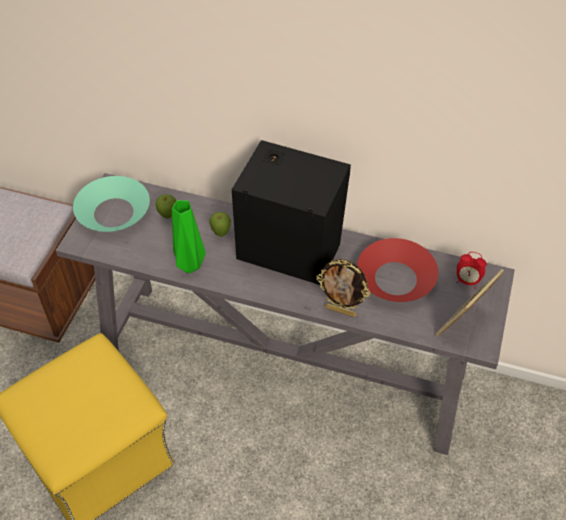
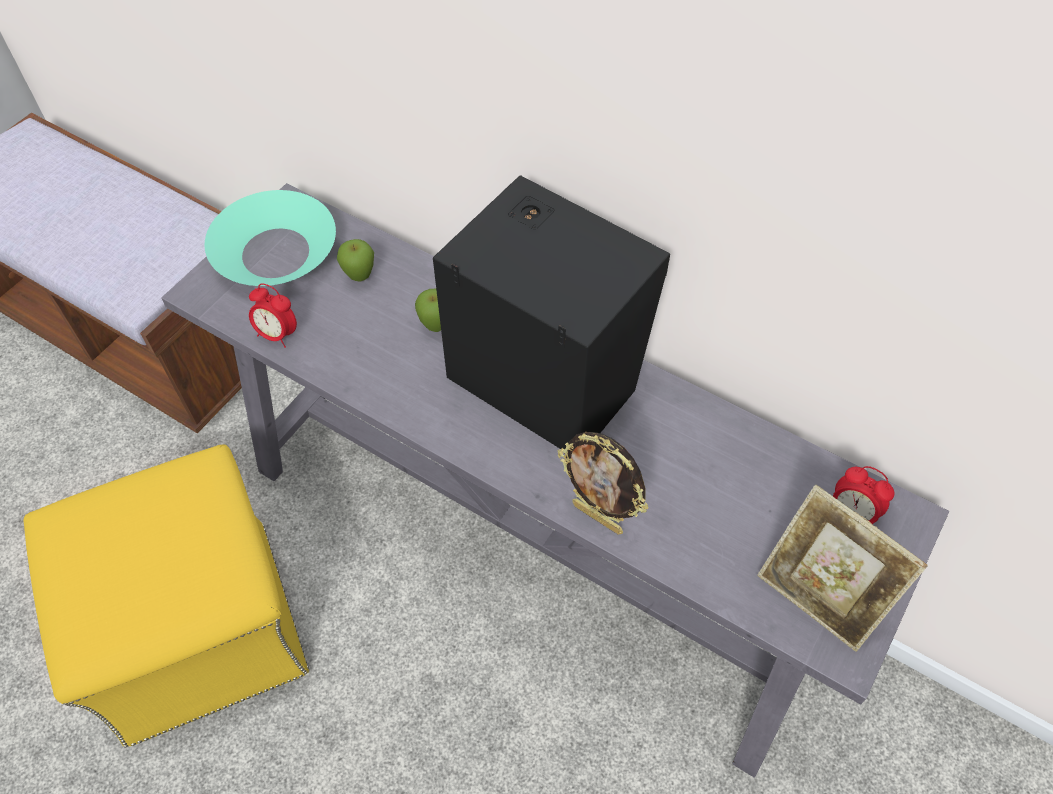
camera: 15 degrees right, 5 degrees up
green vase [172,200,205,273] -> none
red bowl [357,238,438,302] -> none
picture frame [435,269,504,336] -> picture frame turned 105 degrees counterclockwise [757,484,928,652]
none -> alarm clock [249,283,297,348]

